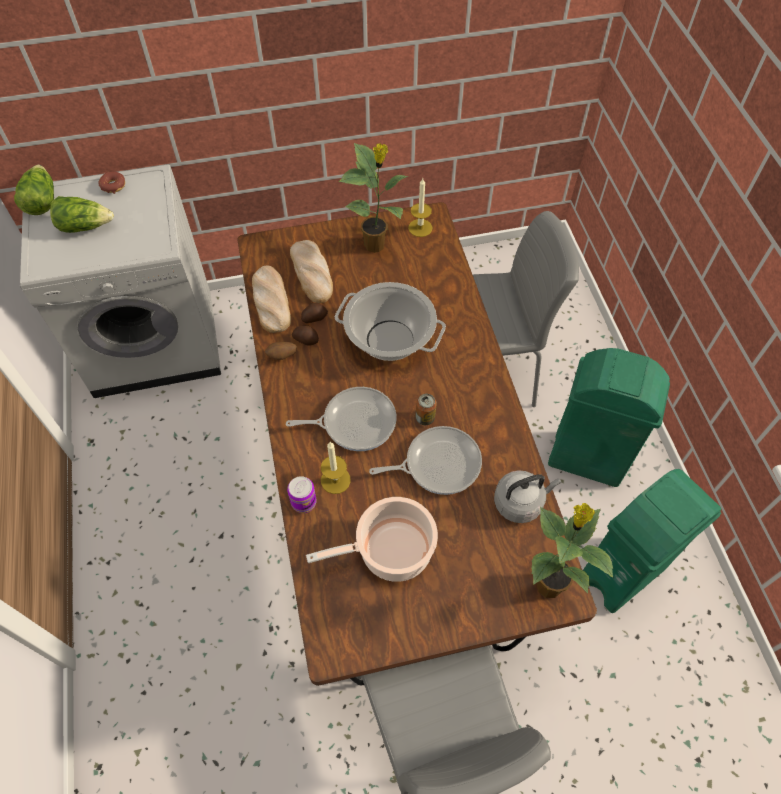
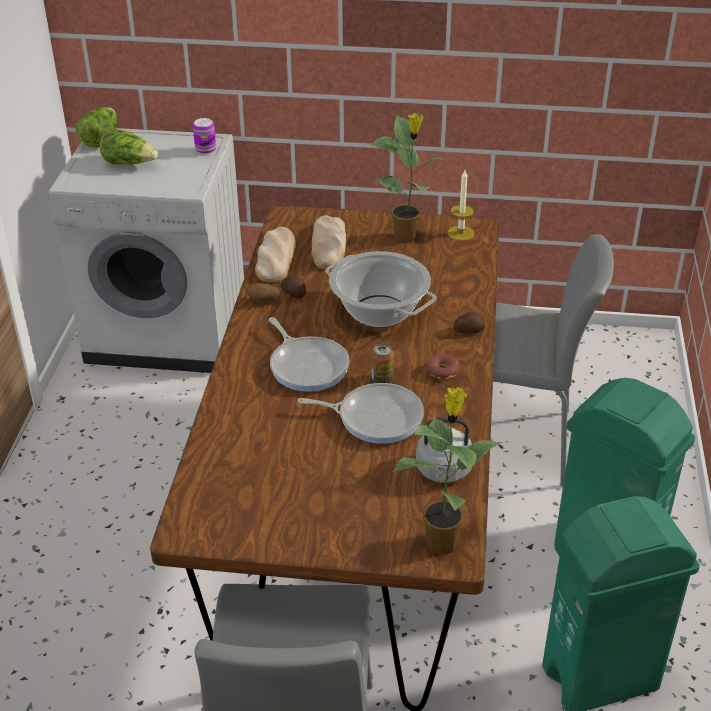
camera: 20 degrees right, 20 degrees down
donut [98,172,125,194] -> donut moved to [426,353,460,381]
frying pan [286,387,397,451] -> frying pan turned 45 degrees clockwise [269,317,350,392]
can [287,476,317,513] -> can moved to [193,118,216,154]
potato [301,303,328,323] -> potato moved to [453,312,486,334]
cooking pot [306,497,438,582] -> none
candle [321,442,351,494] -> none

